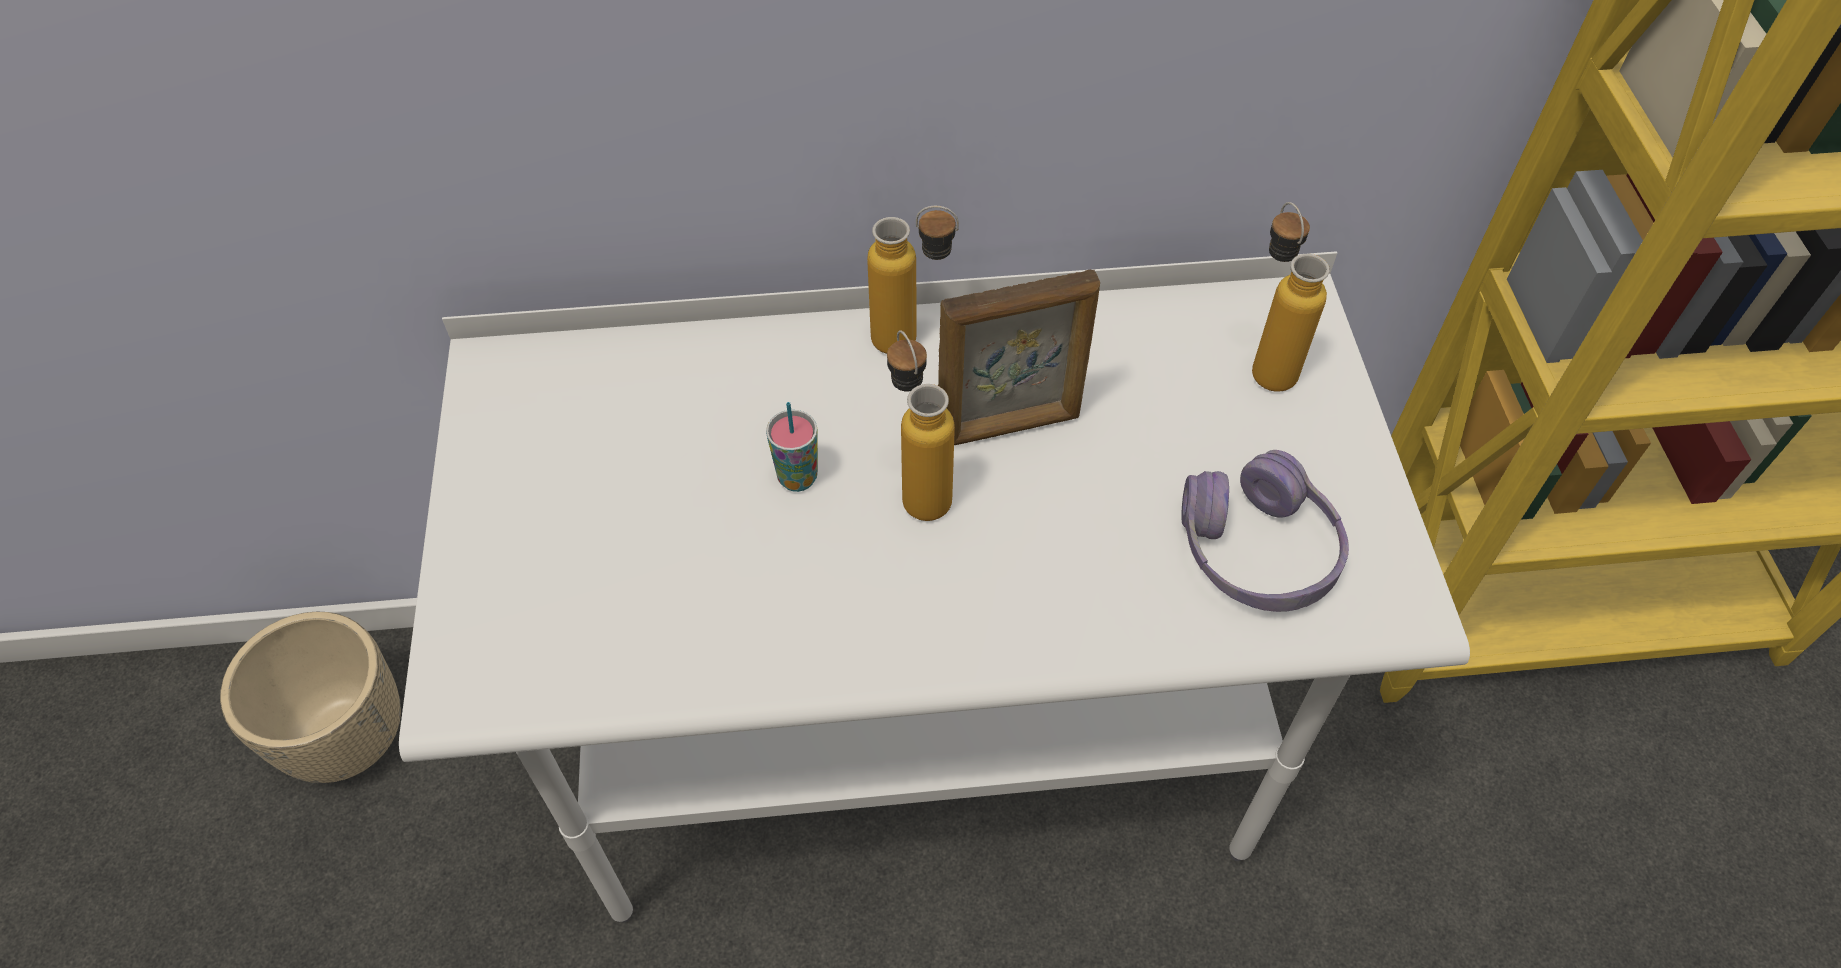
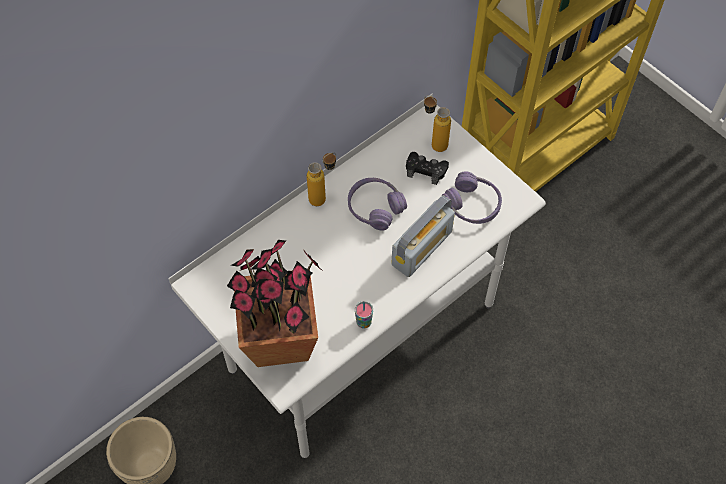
camera: 35 degrees left, 5 degrees up
cup [766,402,818,492] -> cup moved to [355,301,373,328]
bottle [887,330,955,521] -> none
picture frame [938,270,1100,445] -> purple headphones [348,178,407,231]
none -> potted plant [227,240,322,367]
none -> radio [391,195,455,277]
none -> black game controller [406,152,449,185]

